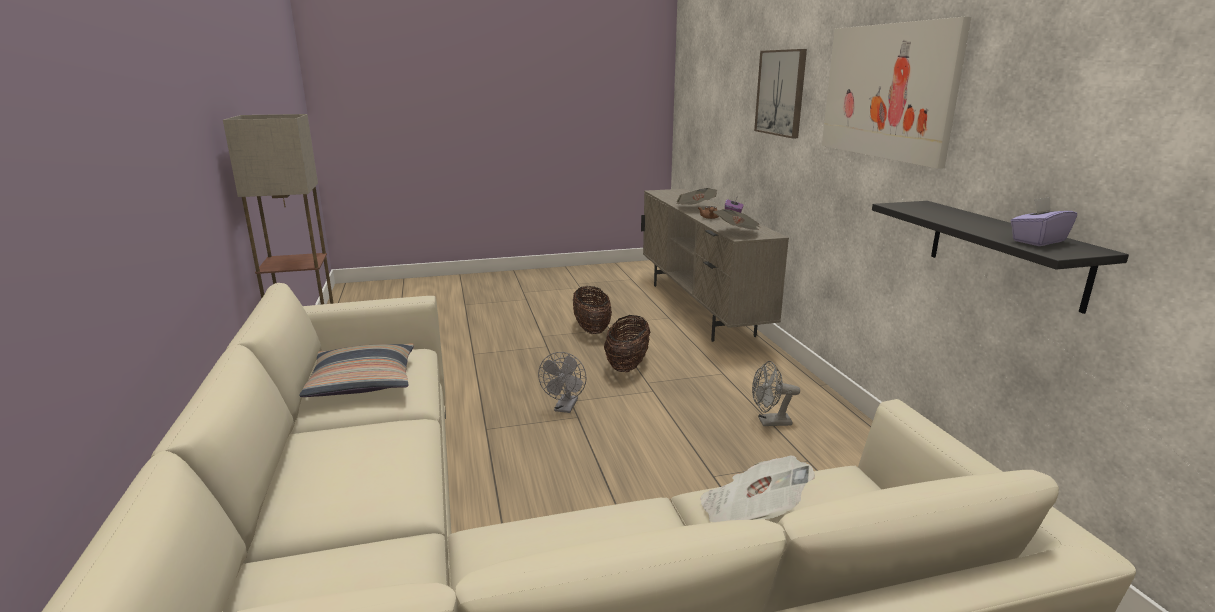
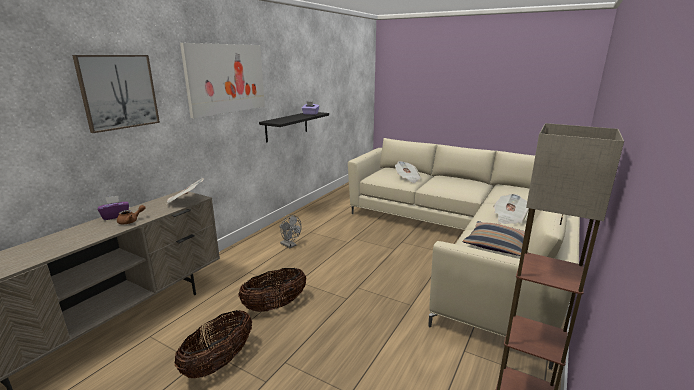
camera: 135 degrees left, 0 degrees up
grey fan [538,352,586,413] -> none
newspaper [677,188,717,205] -> newspaper moved to [493,194,529,224]

